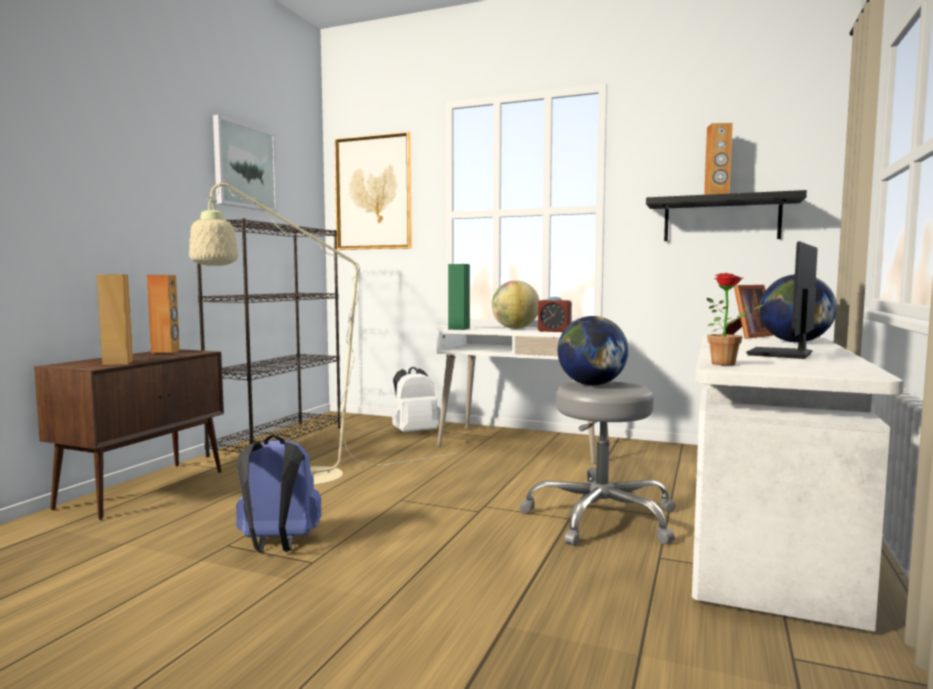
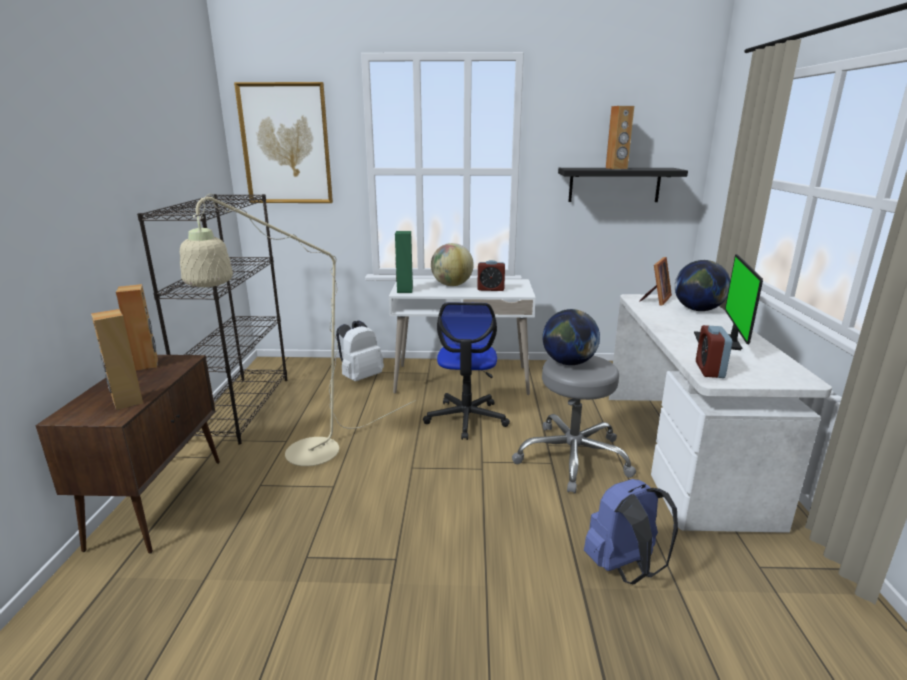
camera: 20 degrees left, 15 degrees up
picture [213,115,278,212] -> none
blue backpack [236,434,321,553] -> blue backpack moved to [584,479,678,584]
potted plant [707,273,765,366] -> alarm clock [696,325,732,378]
none -> office chair [423,302,510,440]

